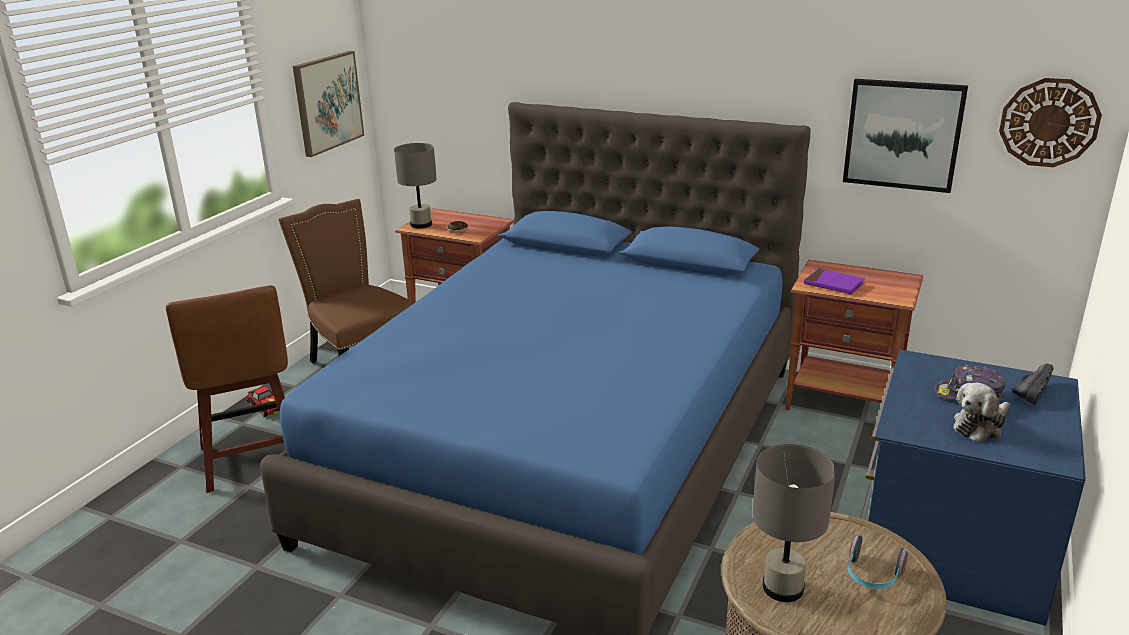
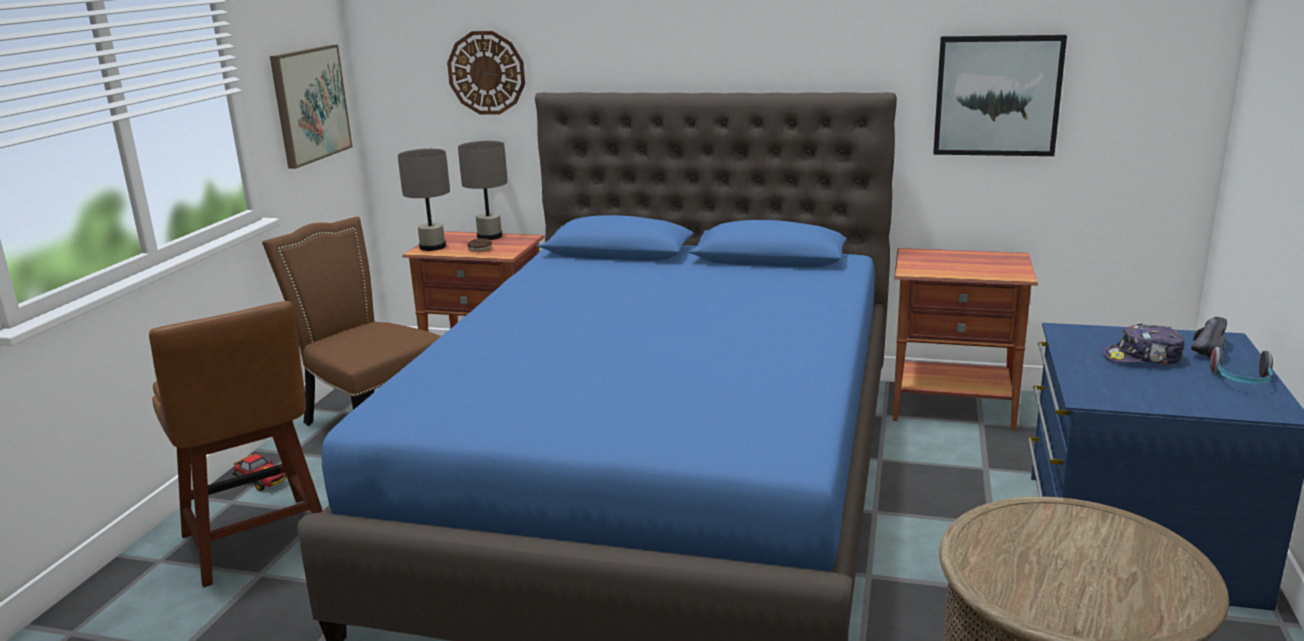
camera: 10 degrees left, 5 degrees down
grey table lamp [753,444,835,602] -> grey table lamp moved to [458,141,508,240]
purple book [804,268,865,294] -> none
headphones [848,535,908,589] -> headphones moved to [1210,347,1273,384]
plush toy [953,383,1010,443] -> none
wall clock [999,78,1102,167] -> wall clock moved to [447,31,525,115]

